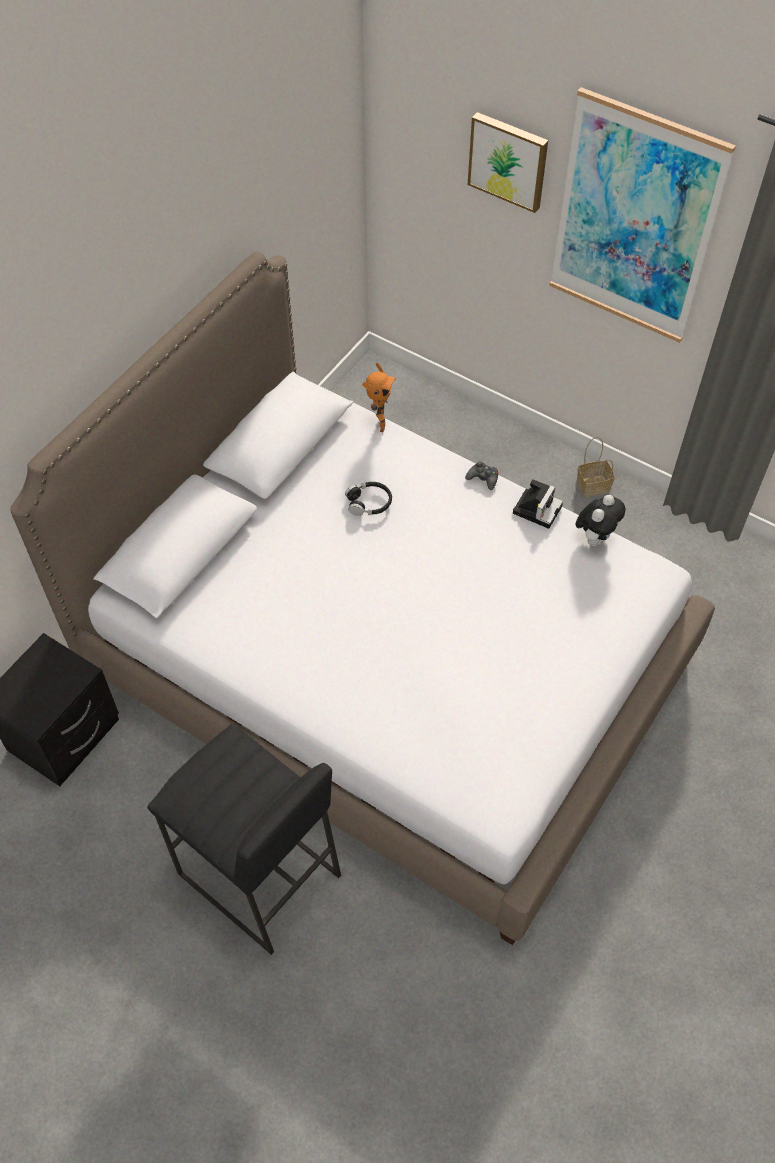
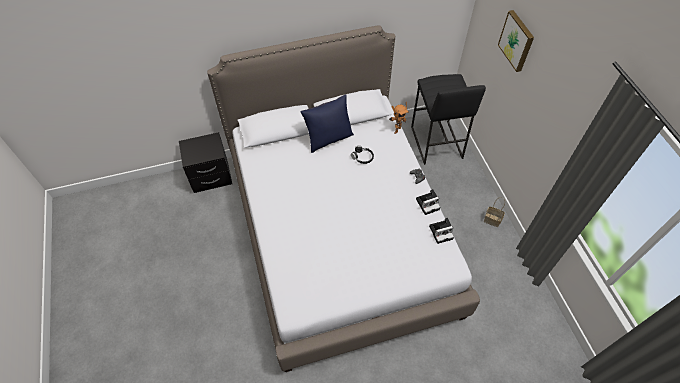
camera: 40 degrees right, 0 degrees up
black stool [148,724,341,955] -> black stool moved to [411,74,486,165]
picture [549,87,736,343] -> none
plush toy [576,495,625,546] -> camera [429,218,454,244]
none -> blue pillow [300,95,354,153]

